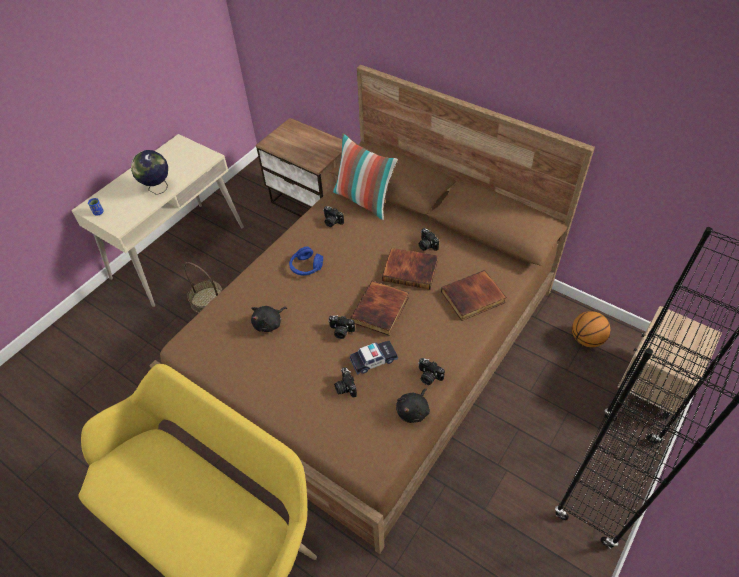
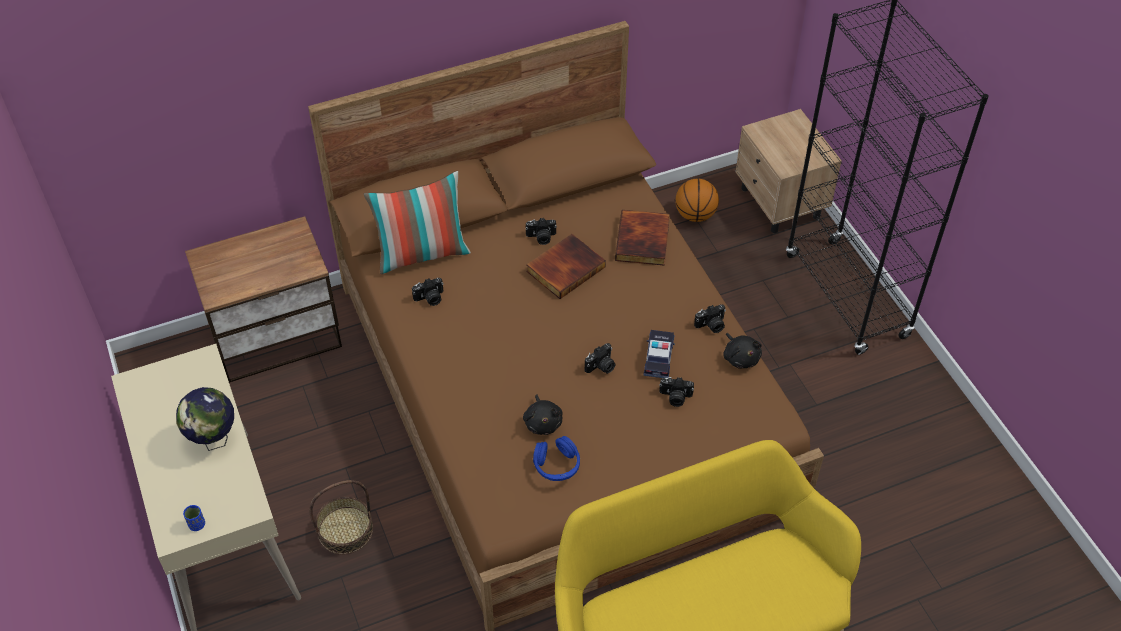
camera: 60 degrees left, 0 degrees up
blue headphones [289,247,323,275] -> blue headphones moved to [533,436,580,481]
book [351,281,409,336] -> none

